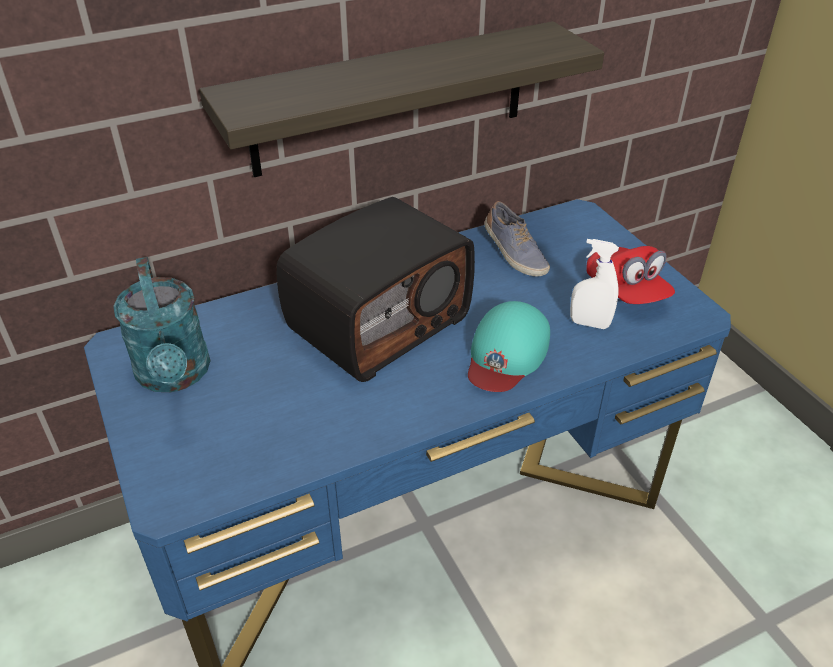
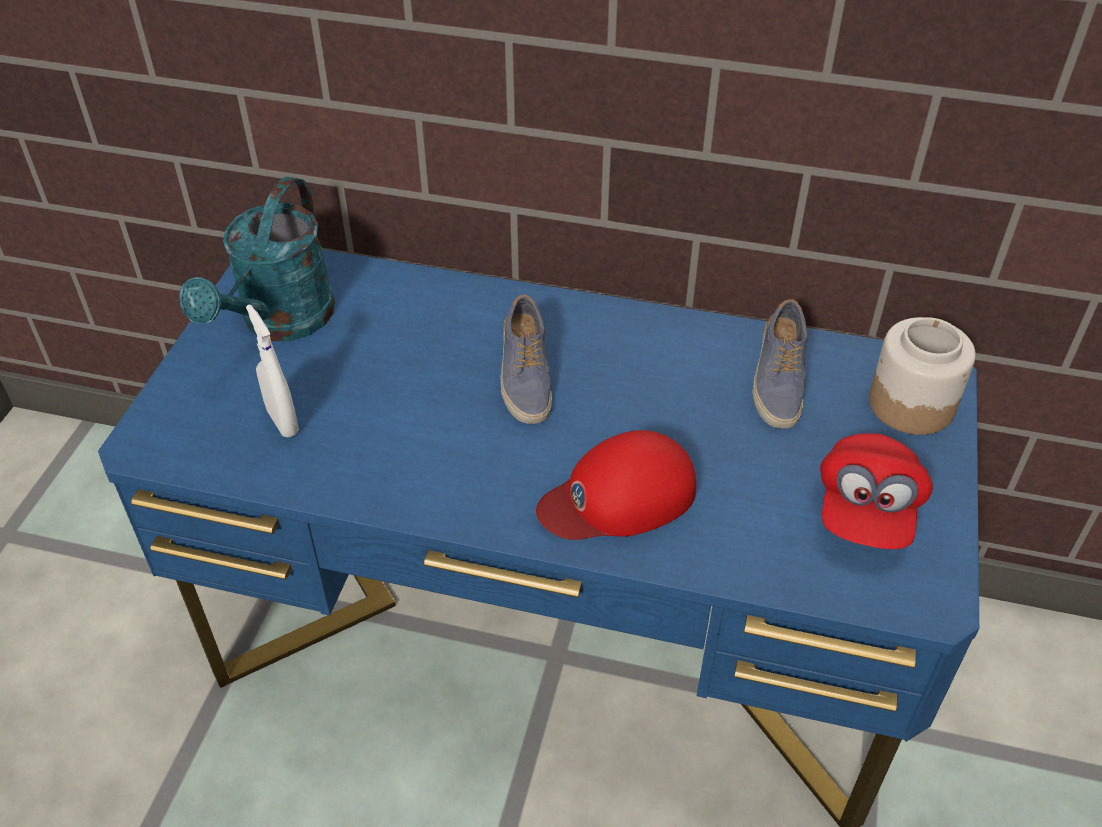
camera: 40 degrees right, 5 degrees up
shelf [199,21,604,177] -> none
radio [277,197,475,382] -> shoe [501,295,552,424]
turquoise cap [468,301,550,392] -> red cap [536,430,696,540]
white spray bottle [570,239,619,329] -> white spray bottle moved to [246,304,299,438]
none -> jar [869,317,976,435]

